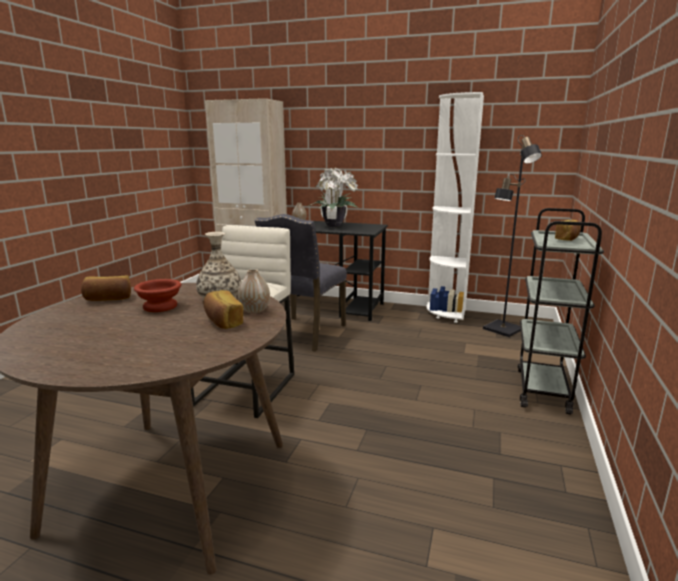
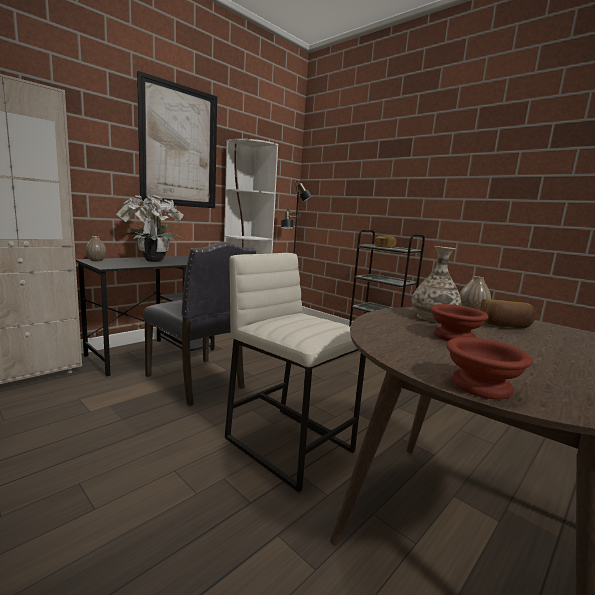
camera: 65 degrees left, 5 degrees down
bread [81,276,131,301] -> none
none -> picture [137,70,217,208]
none -> brown bowl [446,337,533,400]

